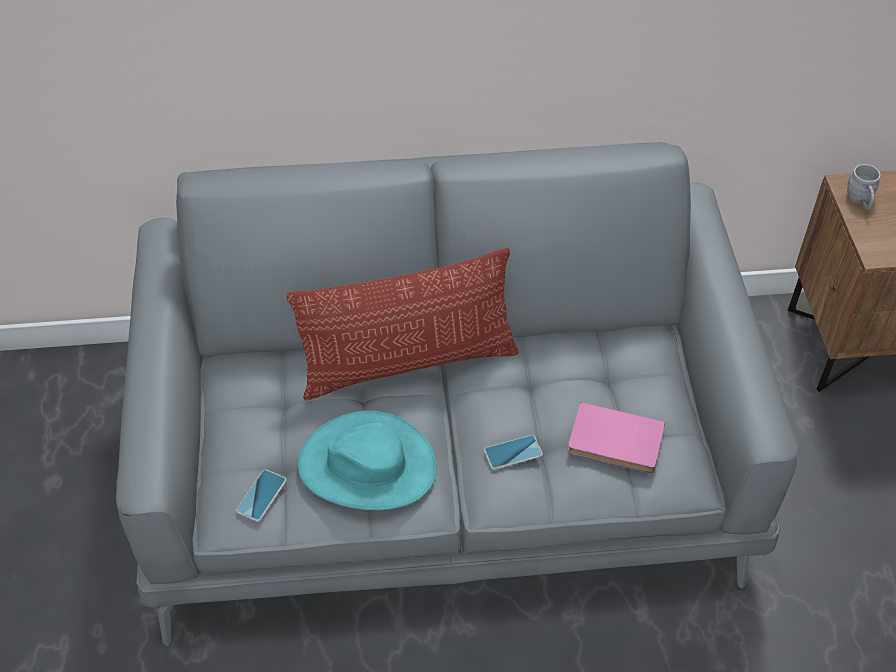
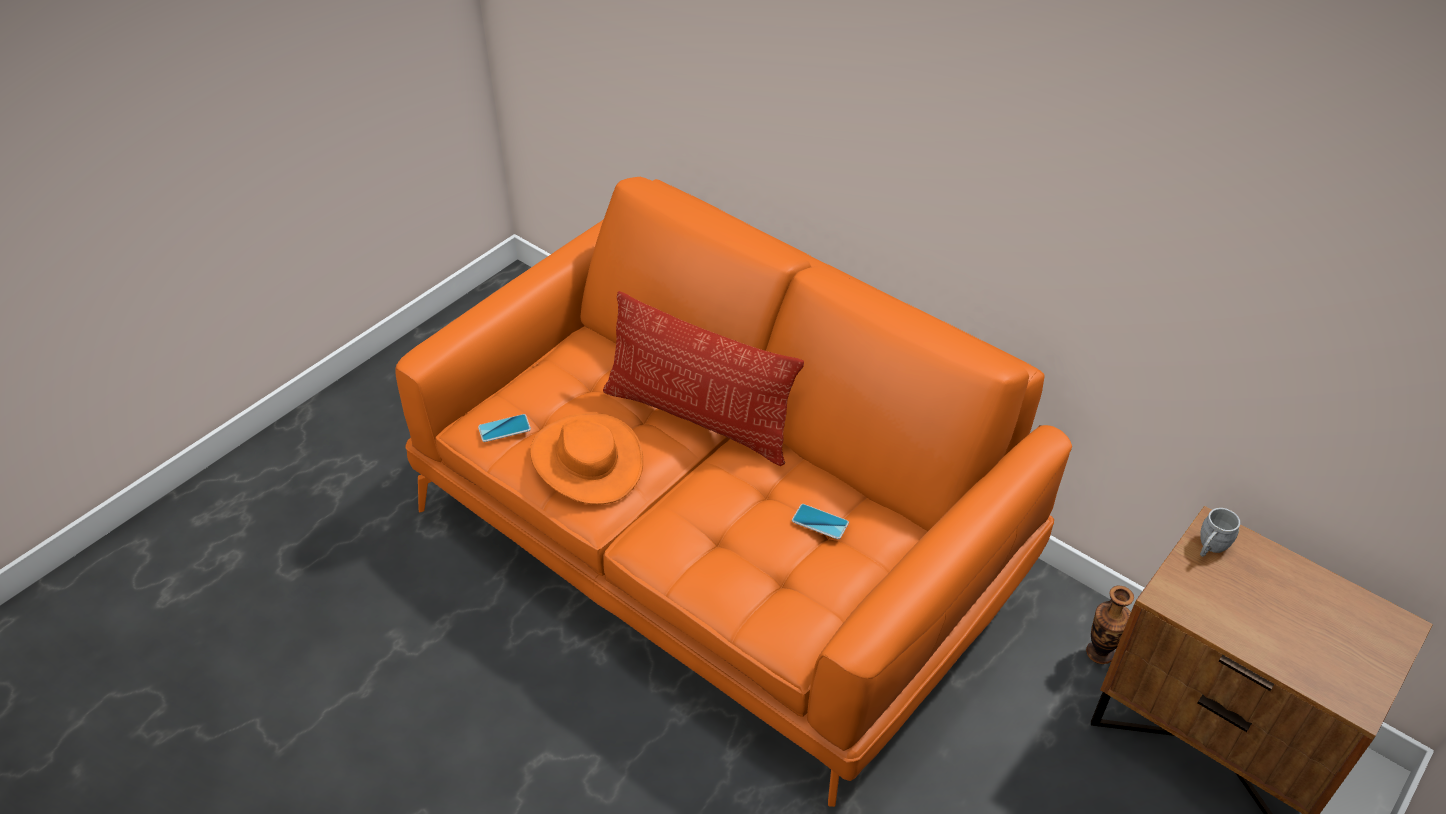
camera: 45 degrees right, 5 degrees down
grey sofa [116,142,799,646] -> orange sofa [395,177,1072,807]
turquoise hat [297,411,437,511] -> orange hat [530,413,643,505]
phone [484,435,543,470] -> phone moved to [792,504,849,539]
pink book [568,402,665,473] -> none
none -> vase [1086,586,1134,664]

